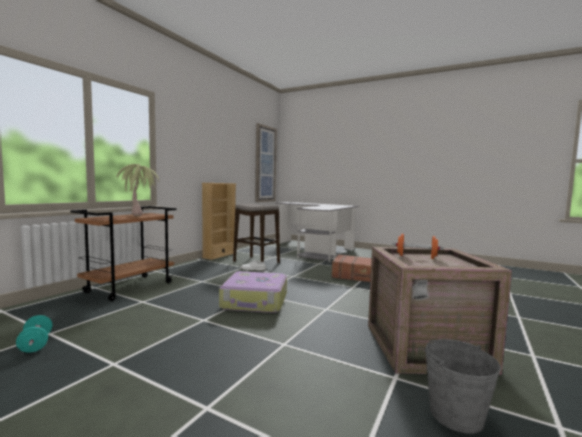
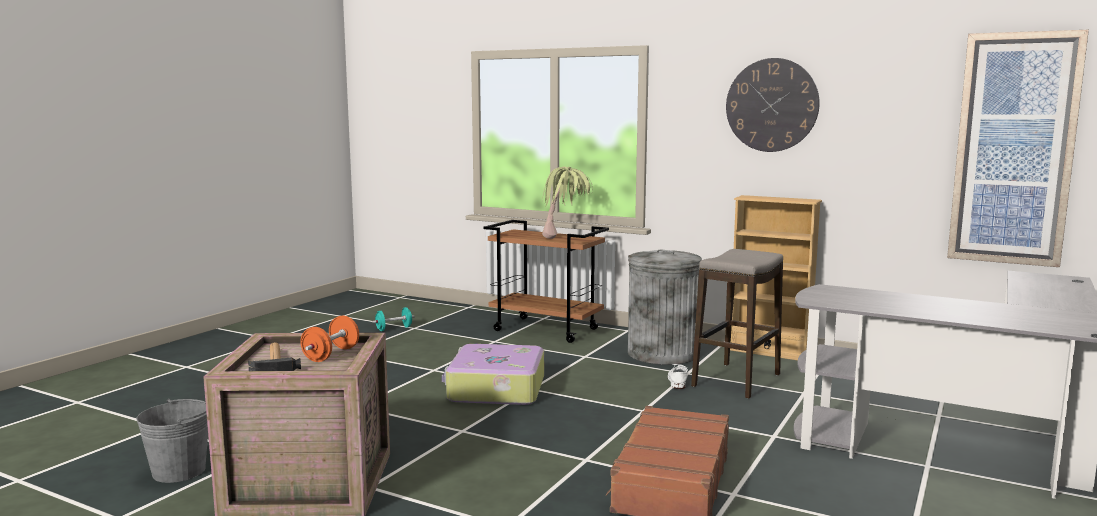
camera: 90 degrees right, 5 degrees up
none -> hammer [248,342,301,371]
none -> grey trash can [628,250,702,365]
none -> wall clock [726,58,820,152]

